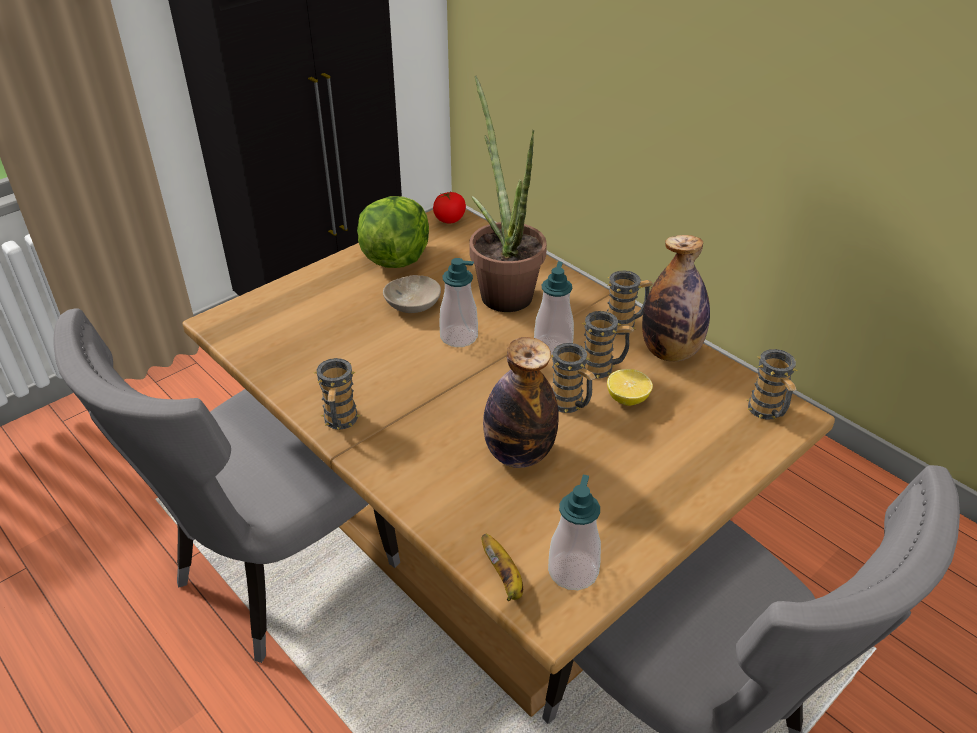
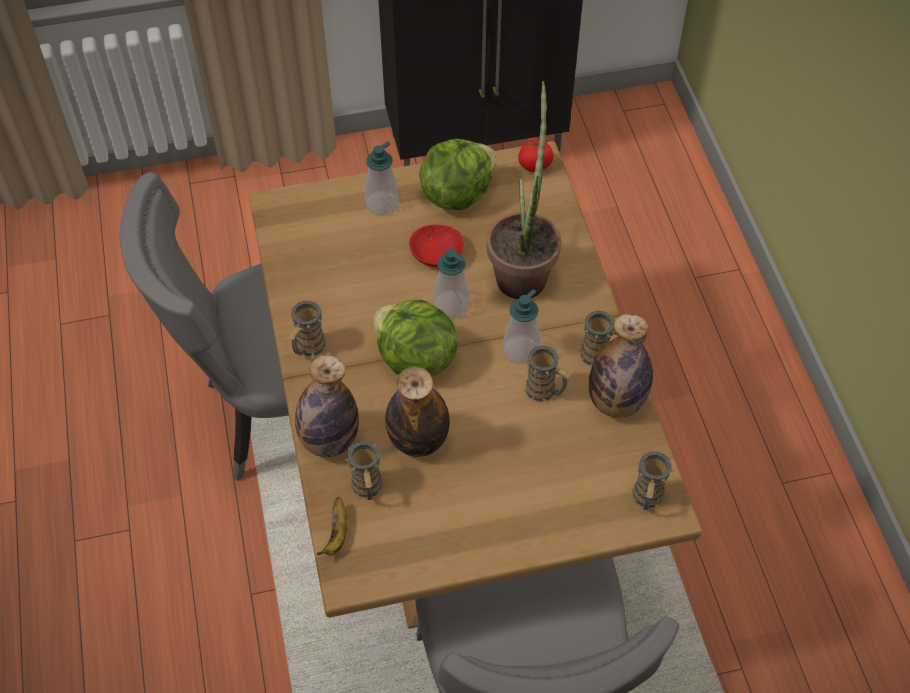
camera: 30 degrees right, 15 degrees up
beige bowl [383,275,441,313] -> red bowl [409,225,464,267]
soap dispenser [548,475,601,590] -> soap dispenser moved to [365,141,399,215]
mug [551,343,596,413] -> mug moved to [346,441,384,500]
lemon [607,369,653,406] -> none
none -> bottle [295,355,359,457]
none -> lettuce [374,300,459,376]

